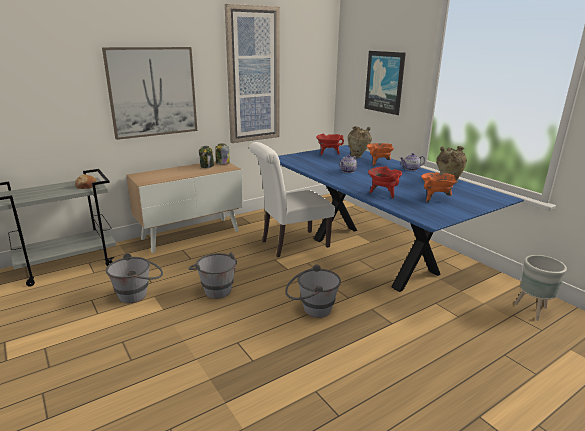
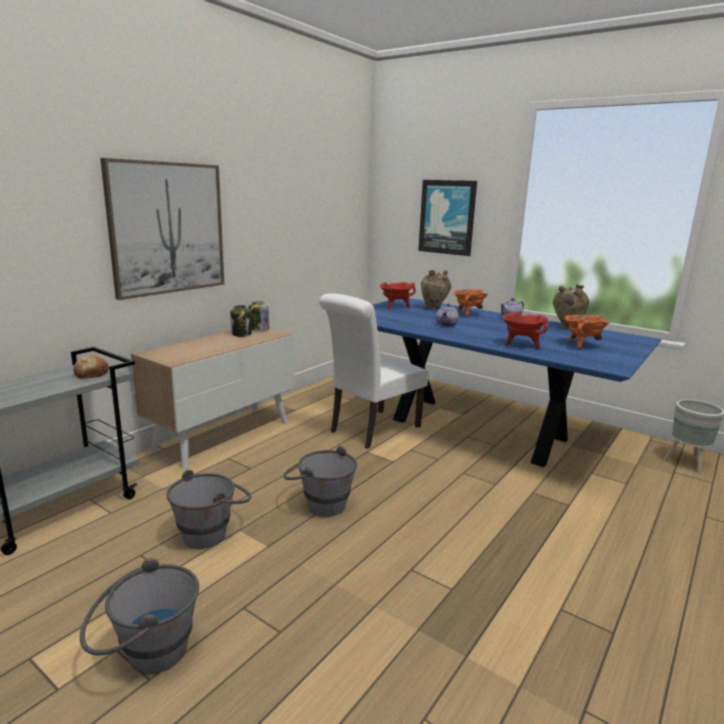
camera: 20 degrees left, 5 degrees down
picture [225,4,280,143] -> none
grey bucket [285,264,341,318] -> grey bucket moved to [80,558,199,674]

